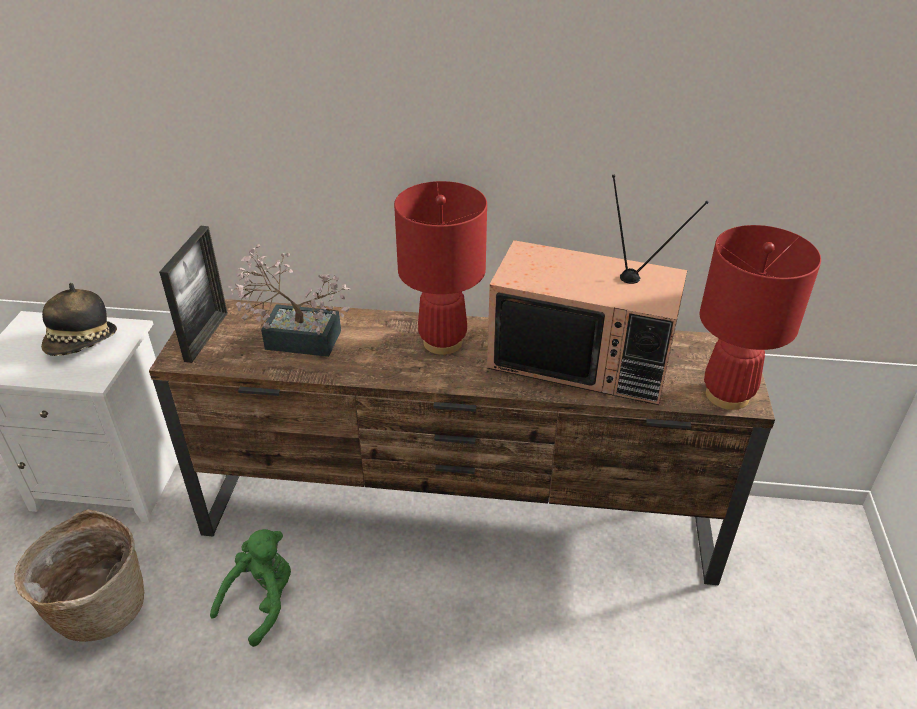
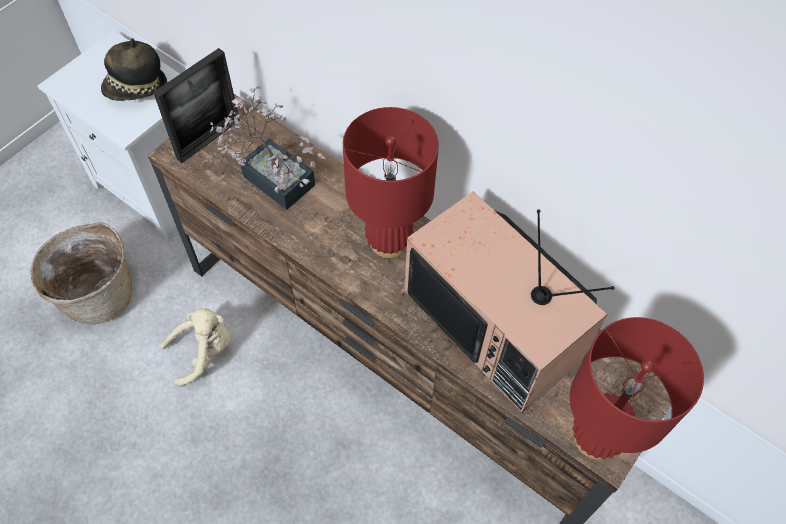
camera: 30 degrees right, 20 degrees up
green plush toy [210,529,291,647] -> beige plush toy [160,308,230,387]

